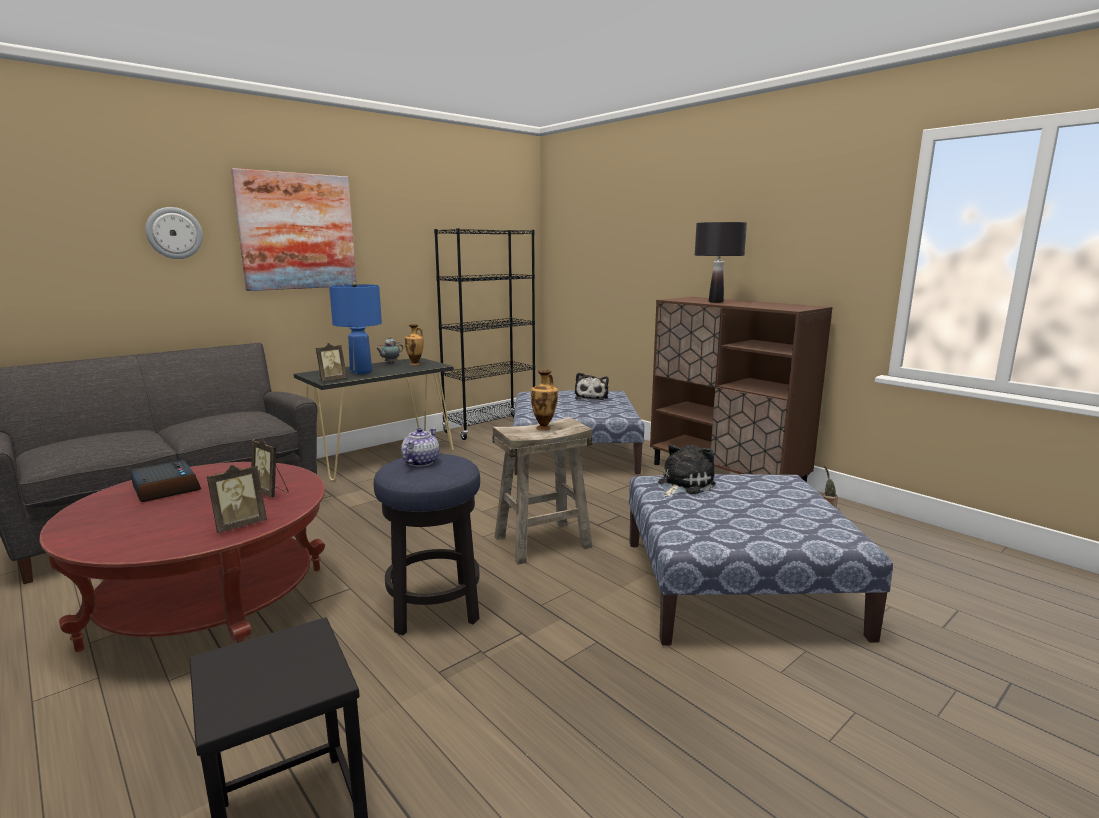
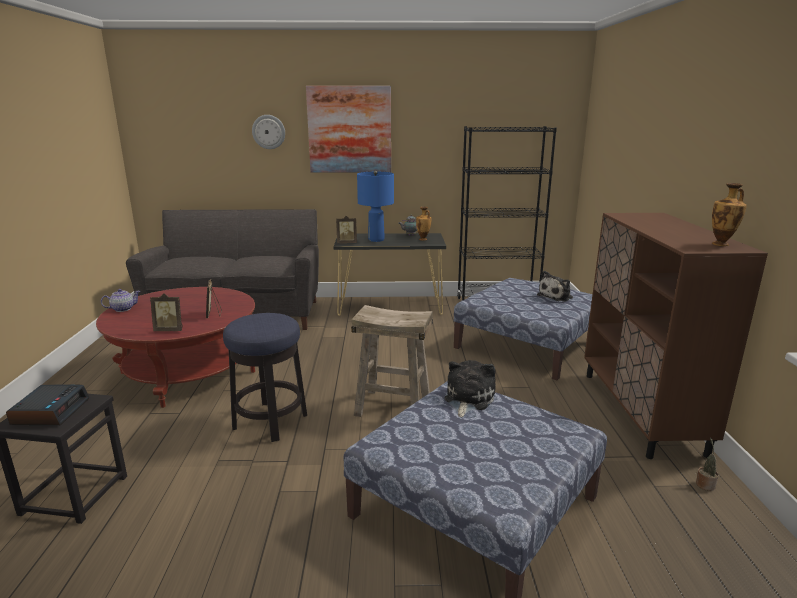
camera: 40 degrees right, 5 degrees up
alarm clock [130,460,201,502] -> alarm clock moved to [6,384,90,425]
teapot [401,428,439,466] -> teapot moved to [101,289,140,312]
vase [531,369,558,430] -> vase moved to [712,183,747,246]
plush toy [658,444,716,497] -> plush toy turned 60 degrees counterclockwise [445,360,496,417]
black table lamp [695,222,747,303] -> none

